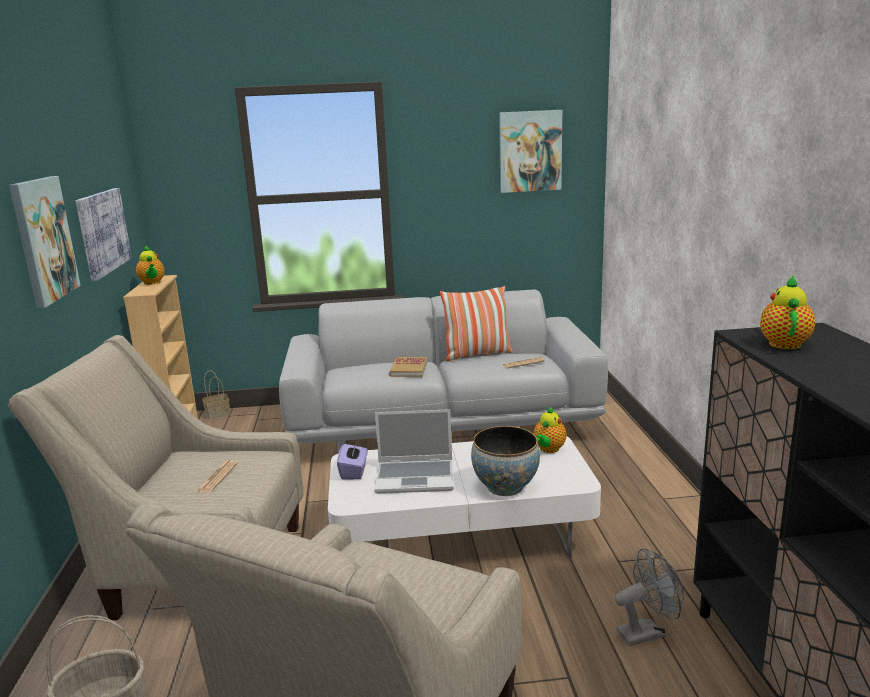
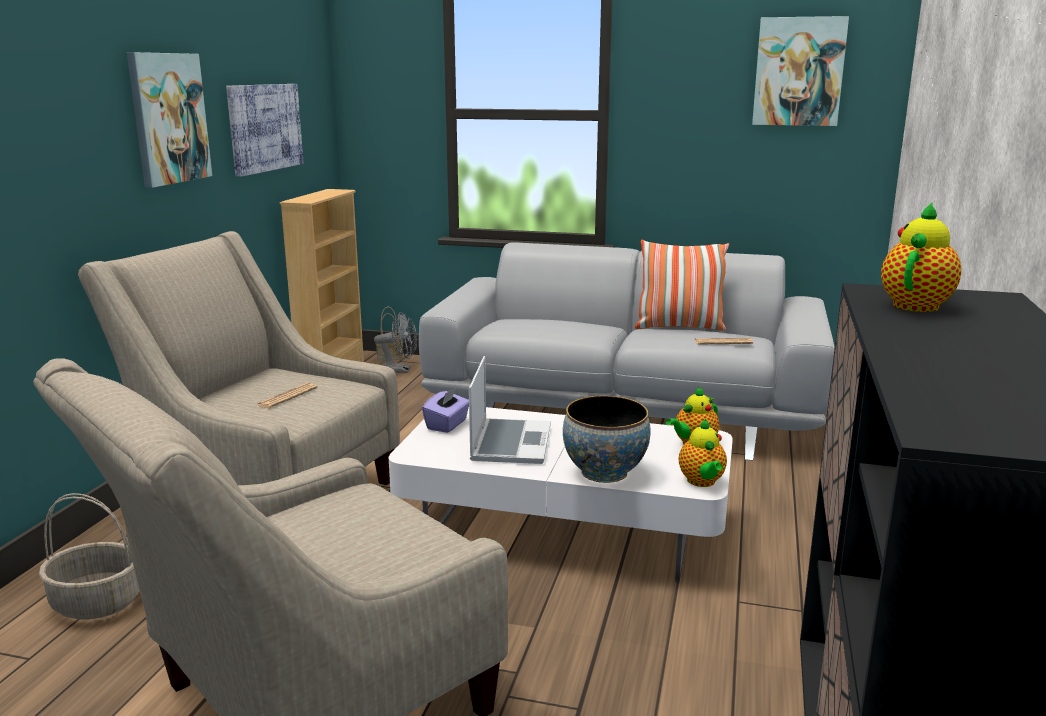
camera: 20 degrees right, 0 degrees up
teapot [136,246,165,285] -> teapot moved to [679,419,727,487]
laptop [374,409,454,494] -> laptop turned 105 degrees counterclockwise [469,356,551,464]
book [389,357,427,377] -> none
grey fan [615,548,684,646] -> grey fan moved to [374,312,417,373]

